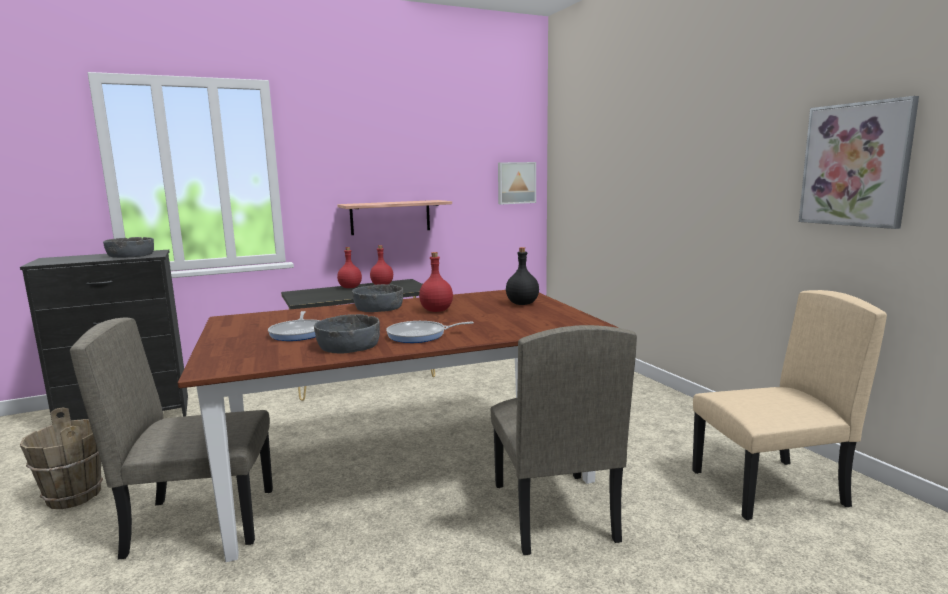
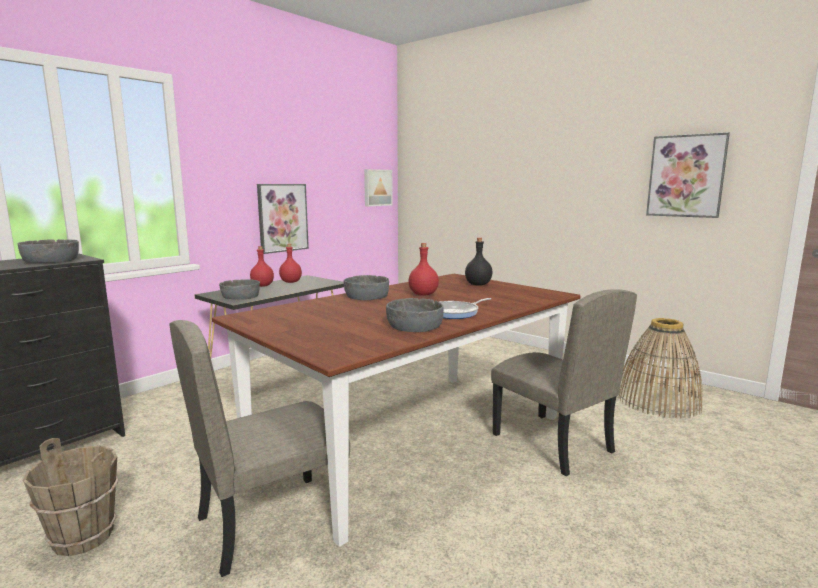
camera: 25 degrees left, 0 degrees up
frying pan [268,311,321,341] -> none
shelf [337,200,452,235] -> picture [257,184,309,254]
beige chair [692,290,887,520] -> basket [619,318,703,418]
none -> grey bowl [219,279,260,300]

